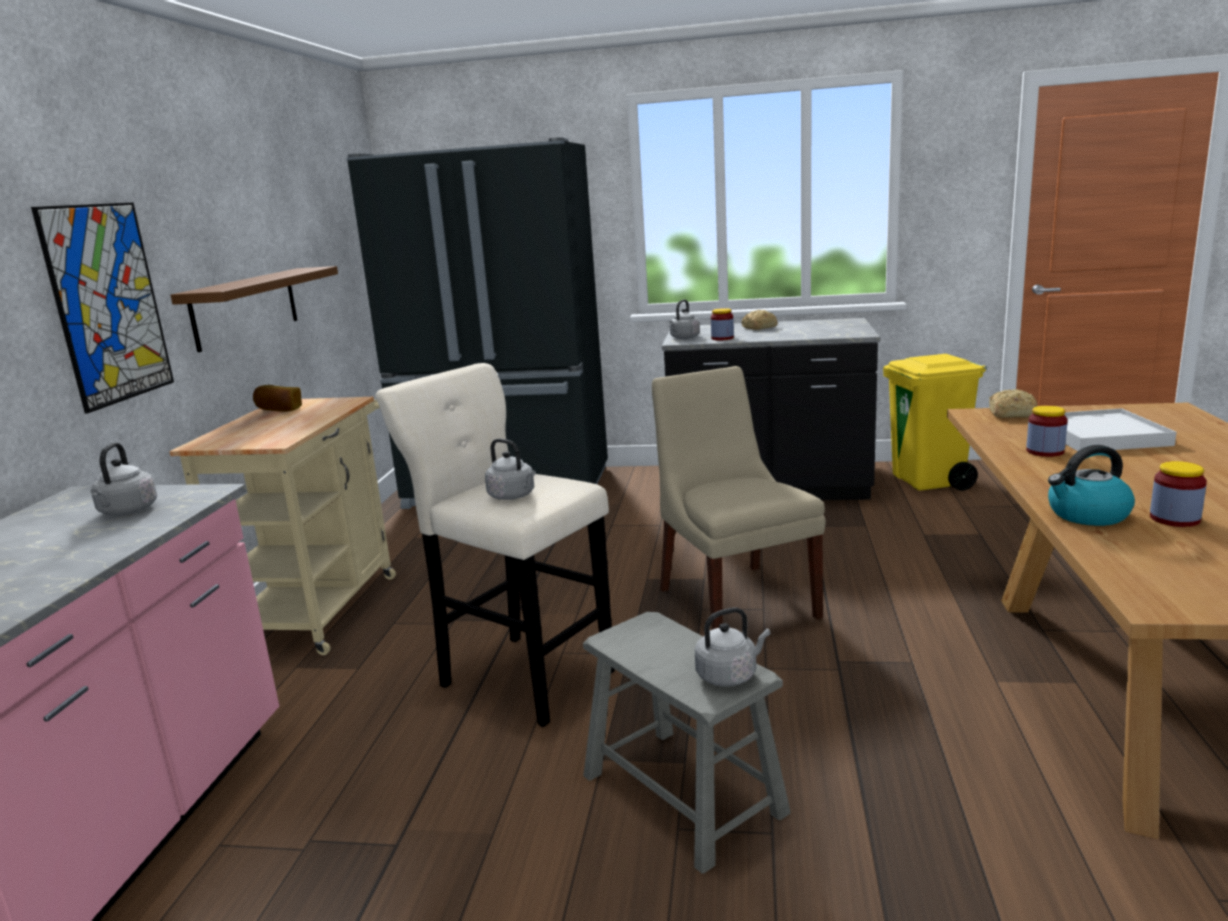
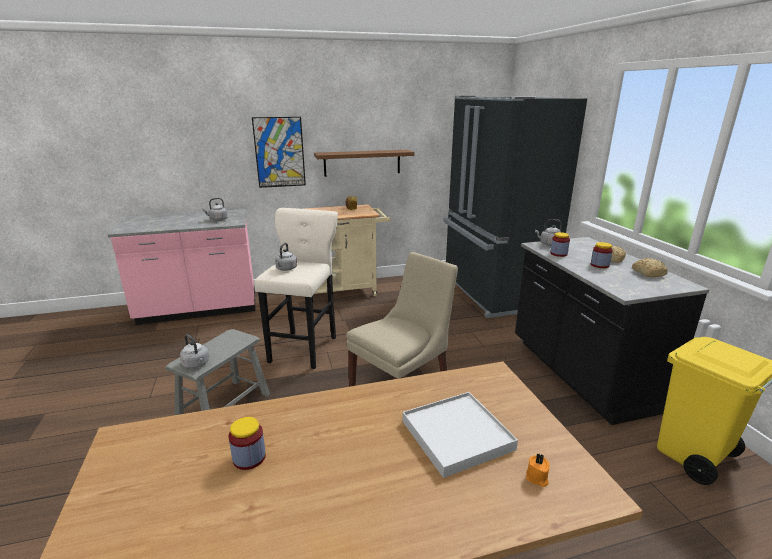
camera: 65 degrees right, 5 degrees up
bread [989,389,1037,418] -> bread moved to [632,258,668,277]
jar [1026,406,1068,457] -> jar moved to [591,242,613,268]
kettle [1048,445,1135,526] -> none
none -> orange candle [526,453,549,487]

